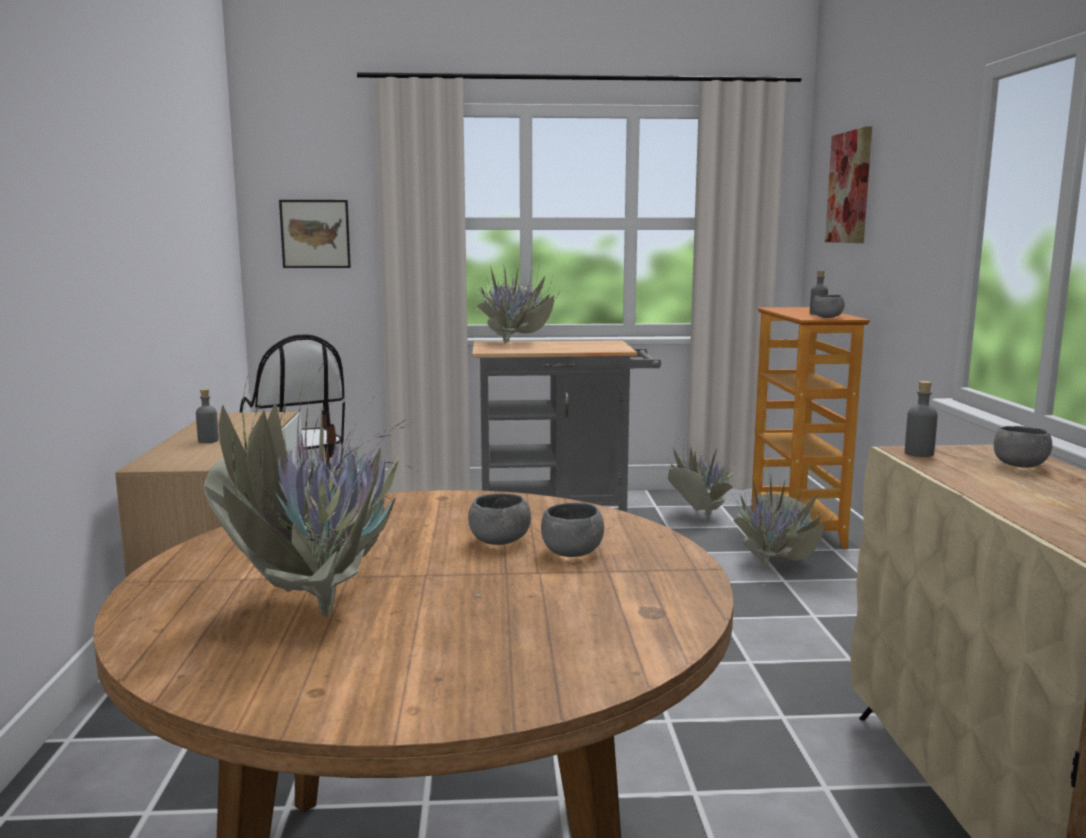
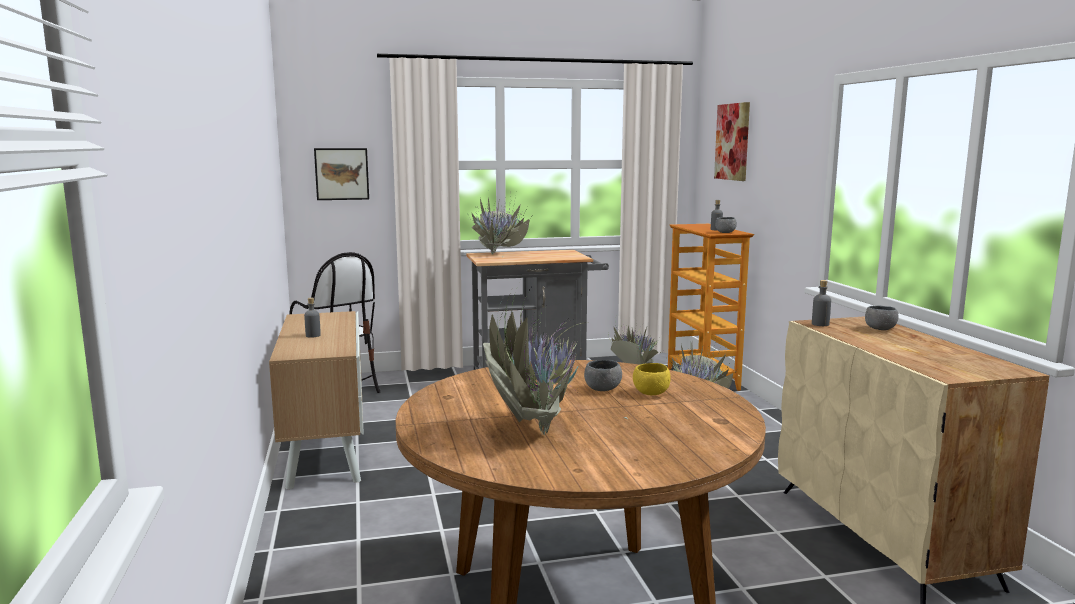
camera: 10 degrees left, 0 degrees up
grey bowl [541,503,604,557] -> yellow bowl [633,363,671,395]

